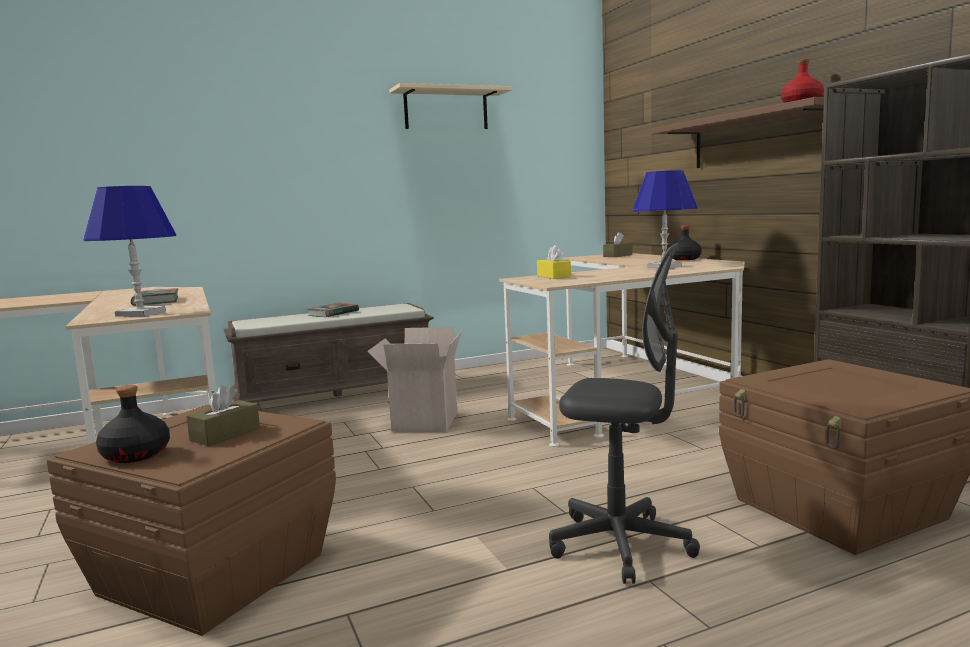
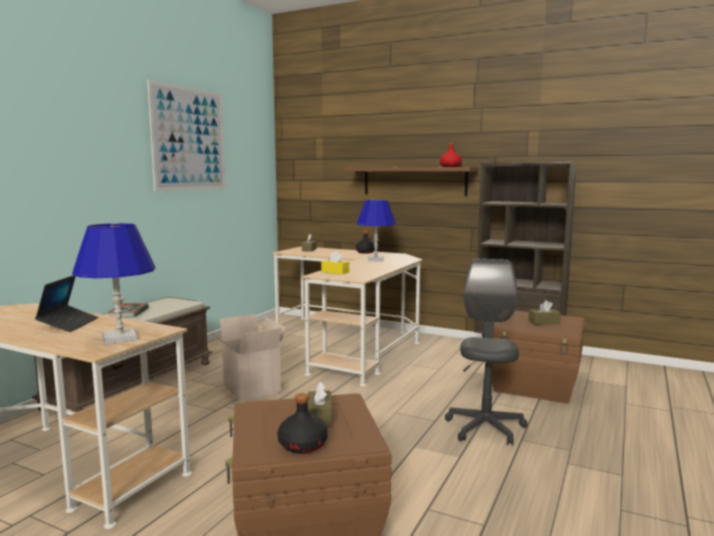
camera: 40 degrees left, 0 degrees up
book [131,288,178,306] -> laptop [35,275,98,332]
beige shelf [389,83,513,129] -> picture [147,80,226,191]
grey office chair [549,243,700,584] -> grey office chair turned 60 degrees counterclockwise [445,259,528,446]
none -> brown tissue box [528,300,561,325]

